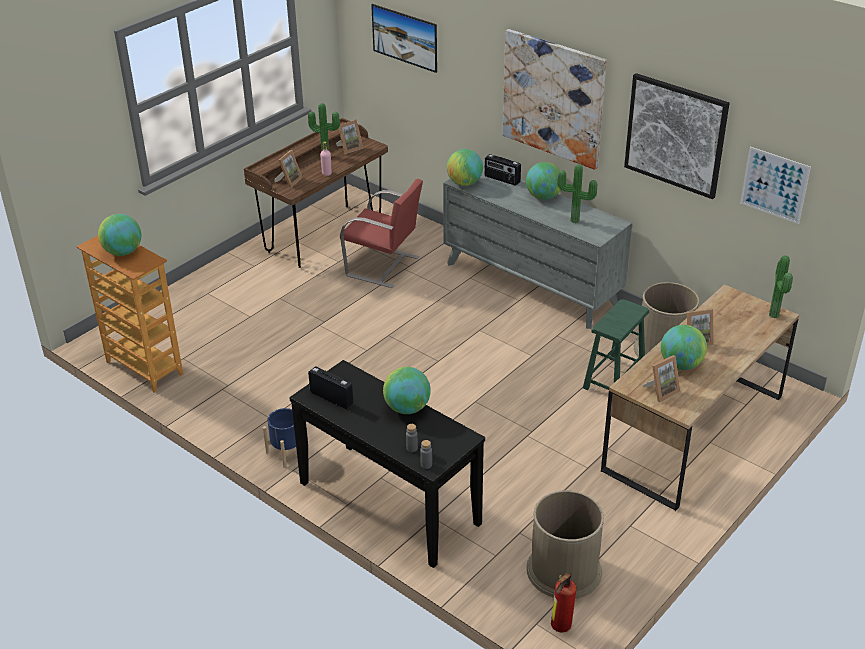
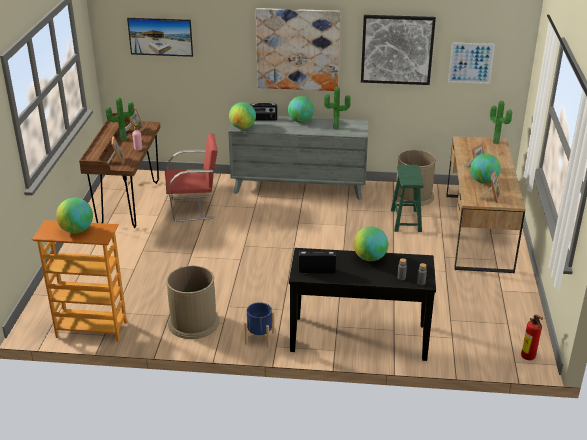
camera: 35 degrees left, 5 degrees down
brown trash can [526,490,604,599] -> brown trash can moved to [166,266,220,339]

